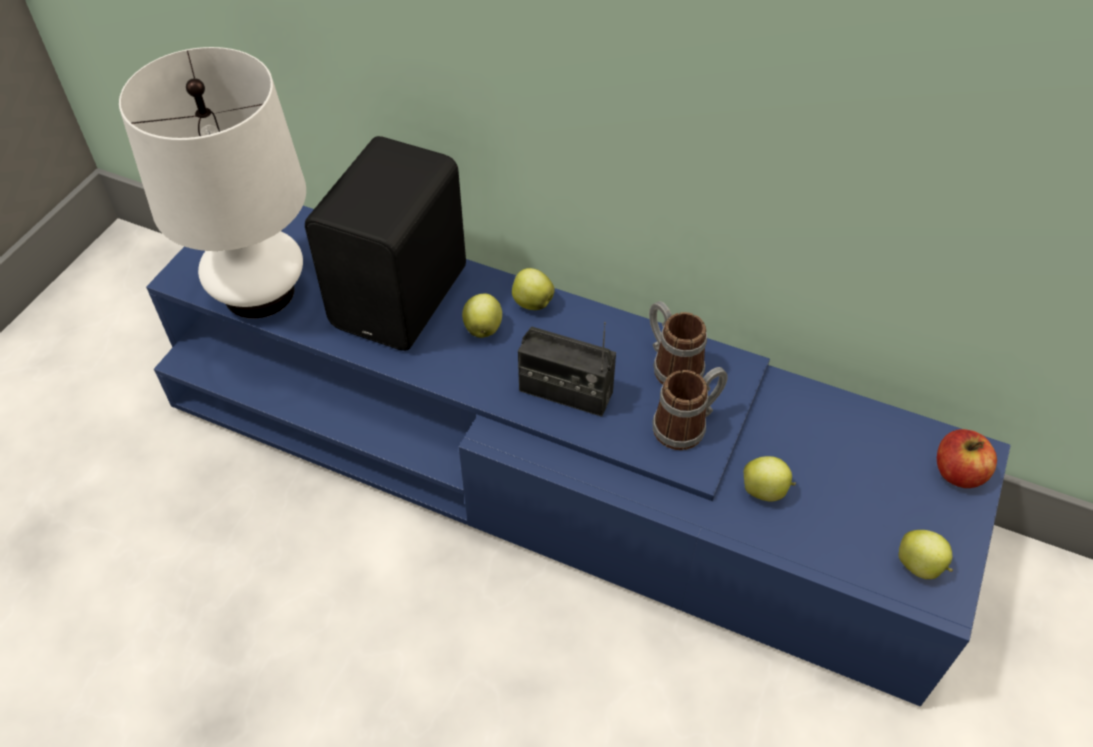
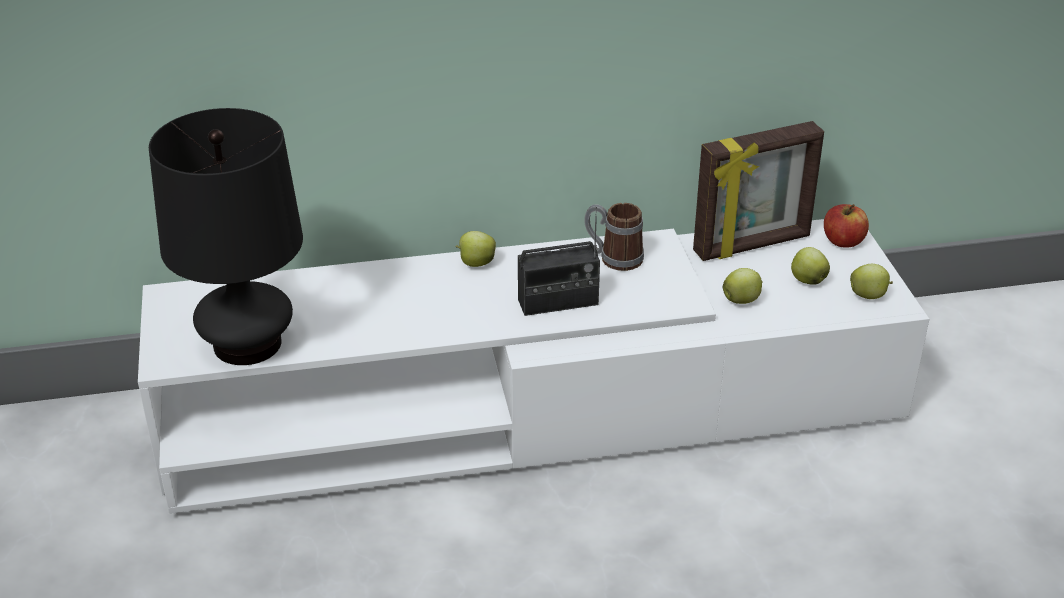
camera: 35 degrees left, 15 degrees down
white table lamp [119,47,306,319] -> black table lamp [149,108,303,365]
blue tv stand [146,206,1011,706] -> white tv stand [138,219,929,514]
black speaker [305,136,466,351] -> none
apple [462,293,502,338] -> apple moved to [791,247,830,285]
mug [653,367,728,450] -> none
none -> picture frame [693,121,824,261]

